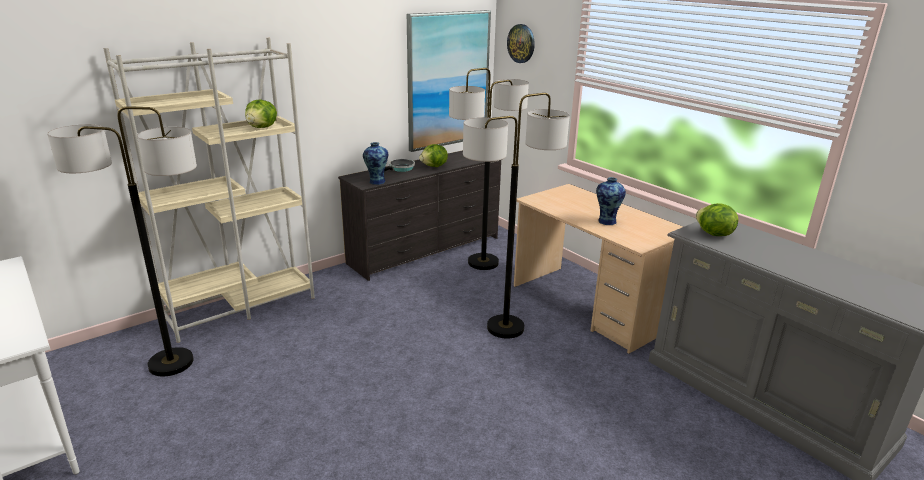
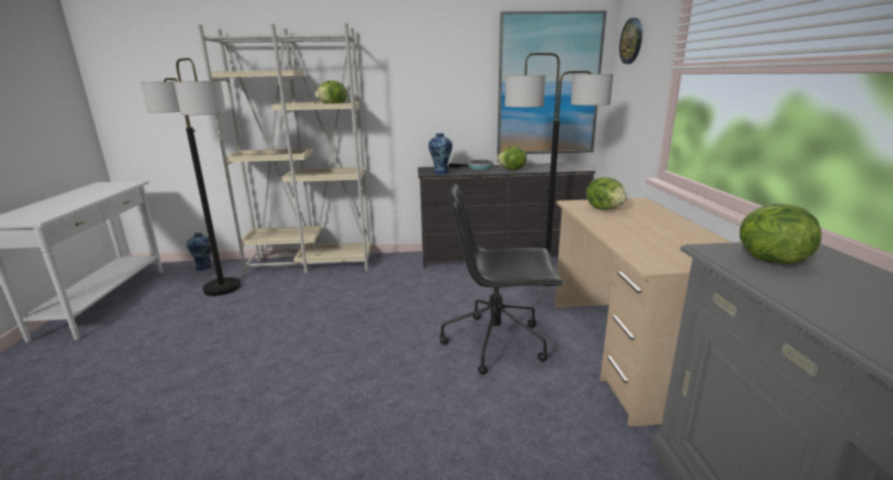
camera: 35 degrees right, 5 degrees down
floor lamp [463,93,570,339] -> black office chair [440,184,565,375]
vase [596,177,626,225] -> vase moved to [187,233,212,271]
none -> lettuce [586,177,627,210]

